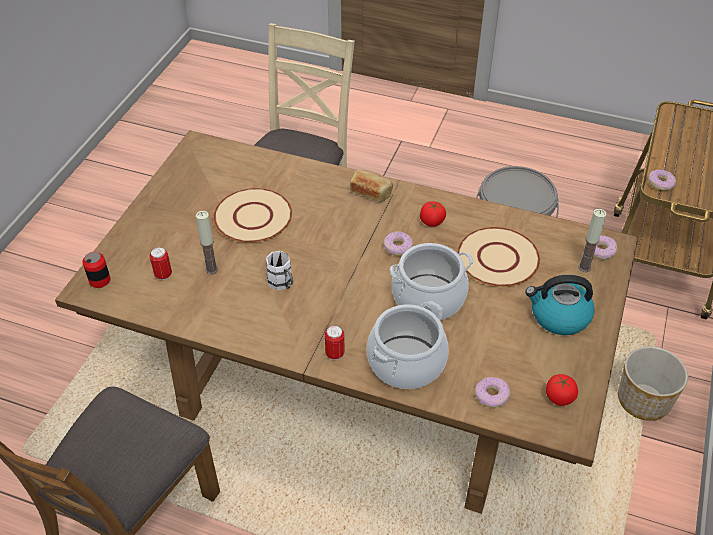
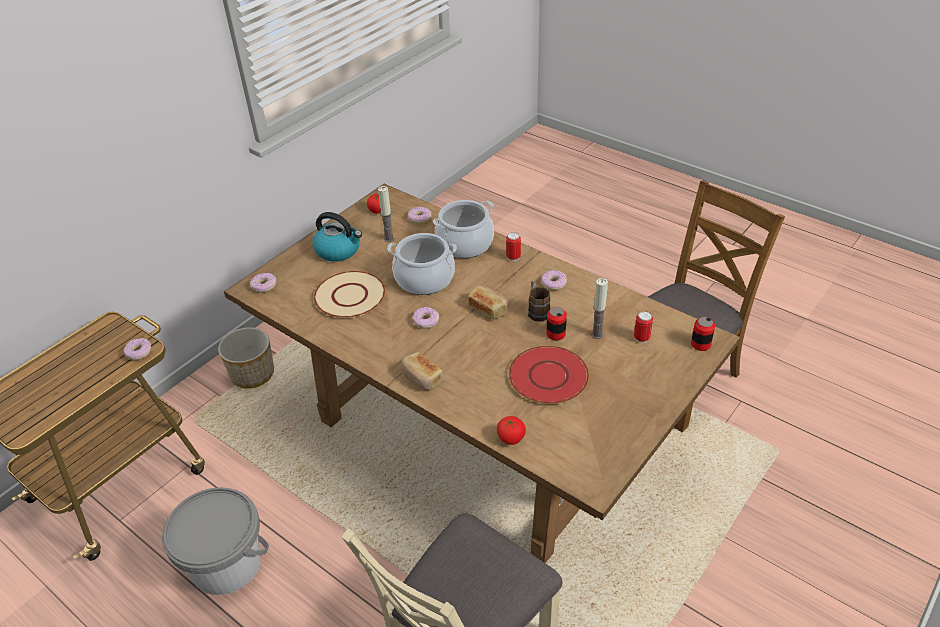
camera: 160 degrees left, 5 degrees down
beige plate [213,188,292,243] -> red plate [509,346,589,404]
white mug [266,251,293,290] -> brown mug [528,281,551,322]
tomato [420,201,446,227] -> tomato moved to [497,416,526,445]
candle [578,209,606,272] -> candle moved to [378,186,394,242]
none -> bread [468,286,508,319]
none -> donut [541,270,567,290]
none -> can [546,307,567,340]

